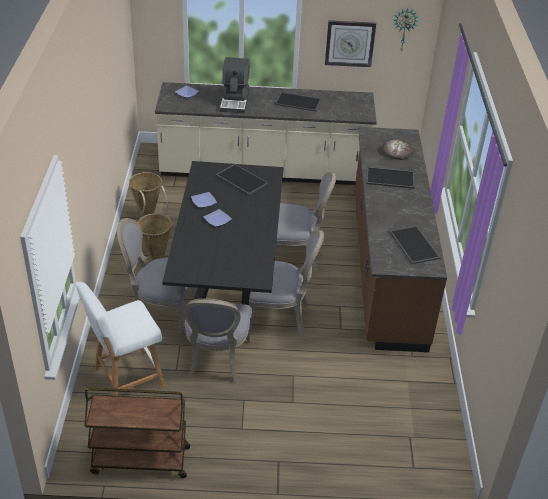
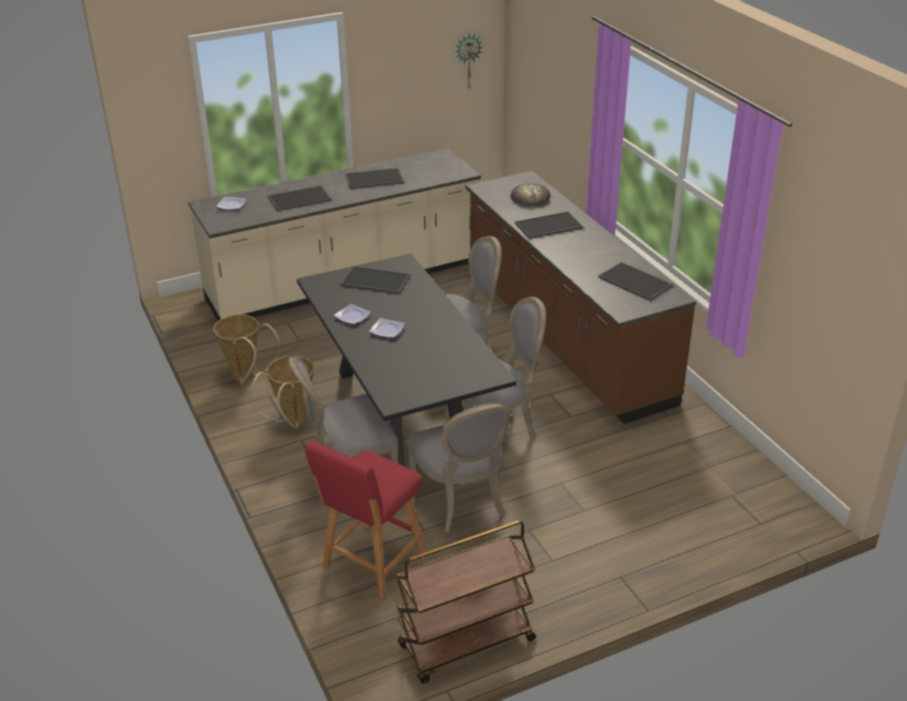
camera: 25 degrees left, 5 degrees down
white stool [77,283,165,396] -> red stool [305,441,426,598]
coffee machine [220,57,250,114] -> tray [268,185,332,211]
wall clock [325,20,376,67] -> none

